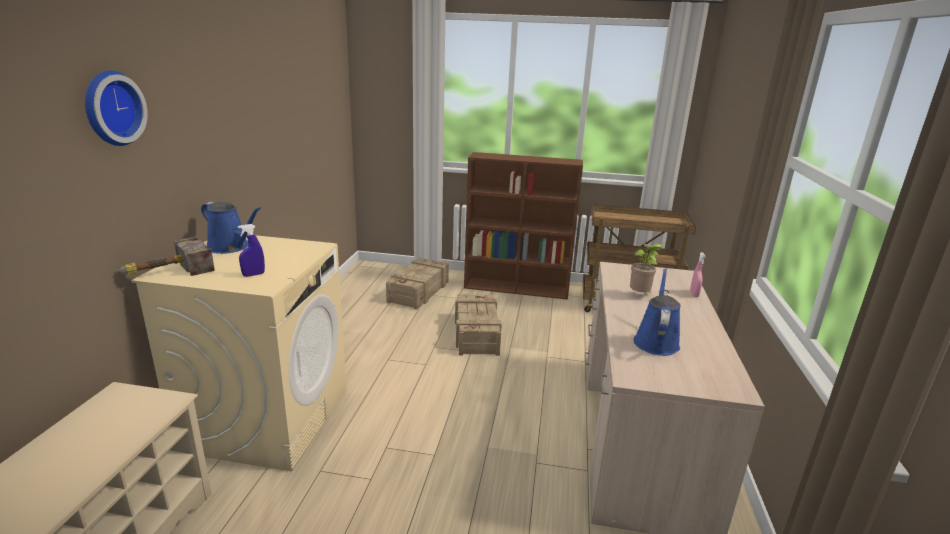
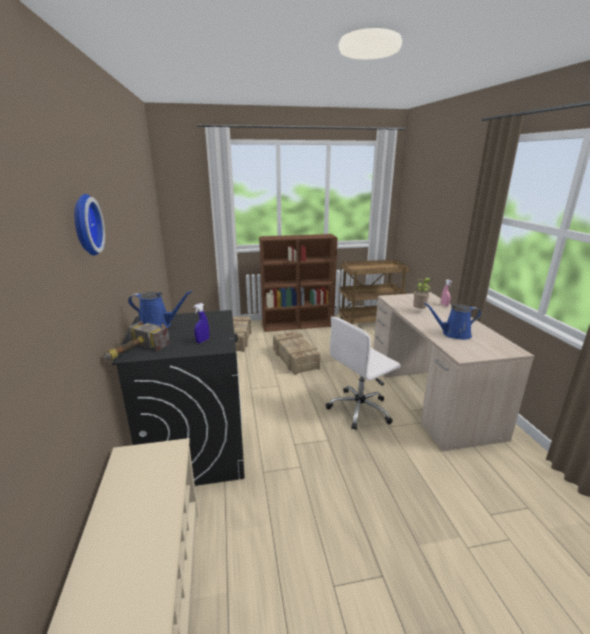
camera: 20 degrees left, 0 degrees up
beige washing machine [131,235,347,471] -> black washing machine [112,310,245,486]
blue watering can [633,268,680,356] -> blue watering can turned 90 degrees counterclockwise [424,303,481,340]
none -> white office chair [326,316,401,430]

